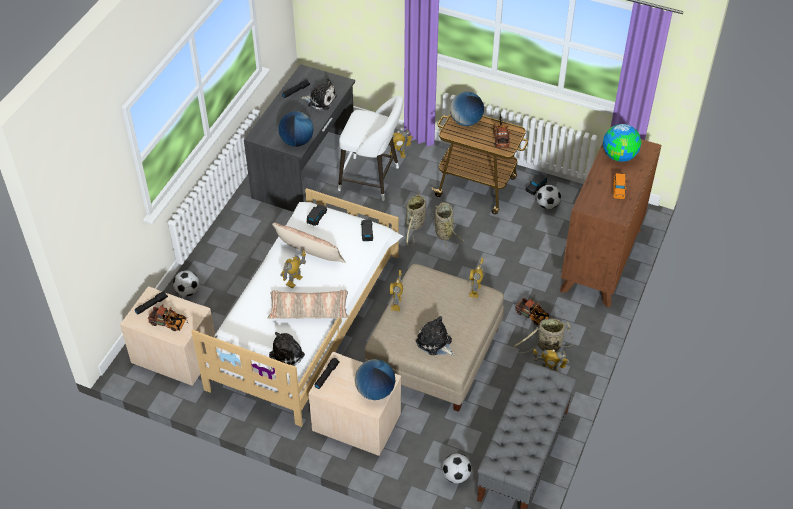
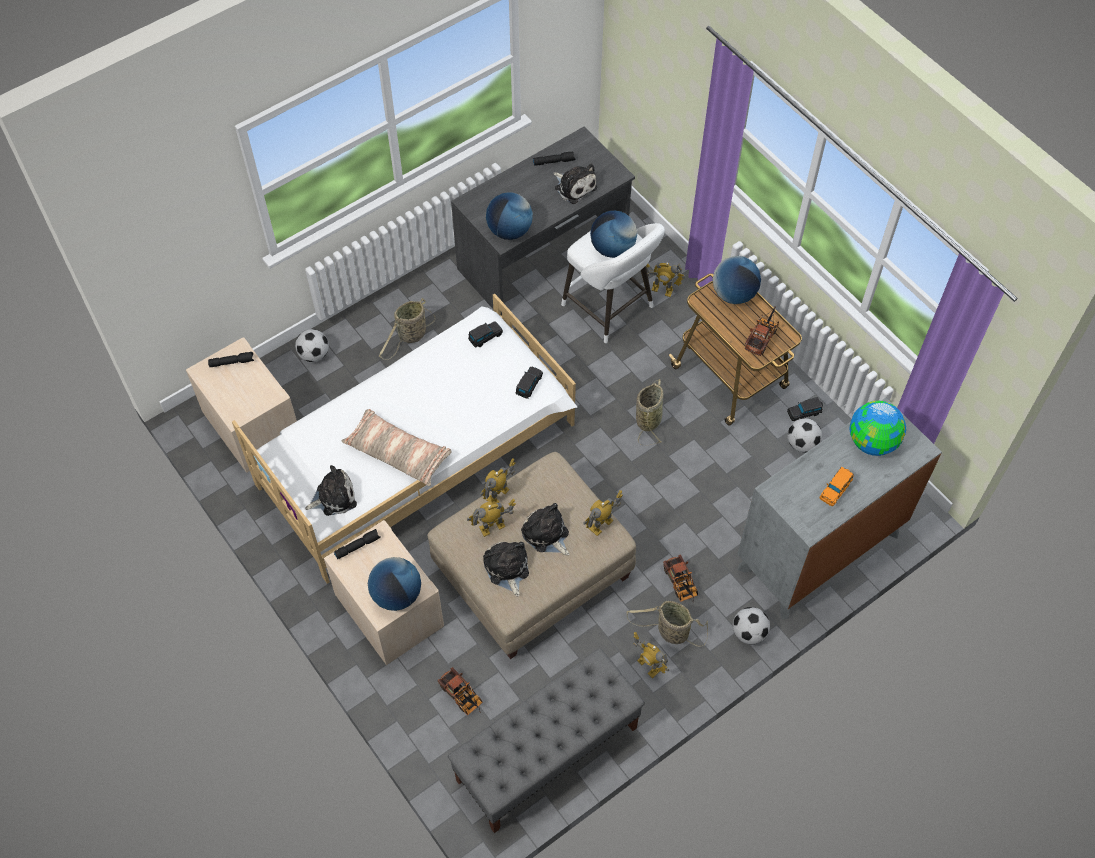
camera: 30 degrees right, 10 degrees up
toy truck [148,305,188,331] -> toy truck moved to [437,667,482,715]
pillow [272,223,345,263] -> none
toy robot [280,250,306,289] -> toy robot moved to [467,499,516,537]
basket [406,192,426,246] -> basket moved to [379,298,435,360]
football [442,453,472,483] -> football moved to [733,607,770,644]
brown dresser [560,139,661,308] -> grey dresser [737,398,942,619]
none -> plush toy [521,503,569,555]
none -> globe [590,211,637,258]

